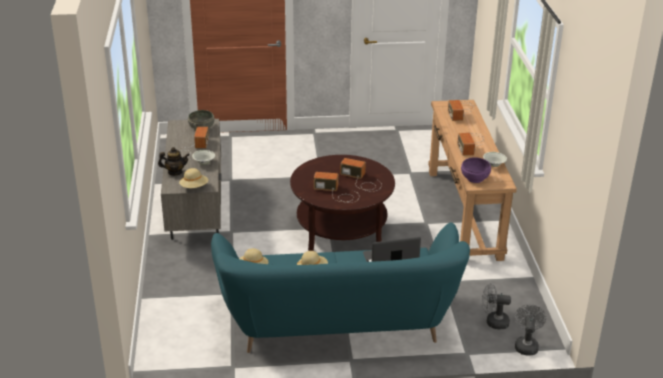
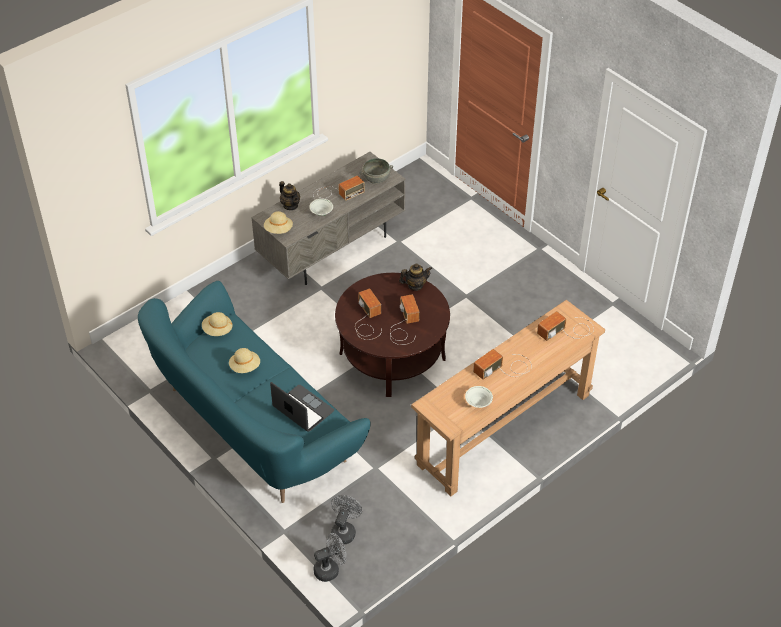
camera: 55 degrees right, 15 degrees up
purple bowl [461,157,491,183] -> none
grey fan [482,283,511,329] -> grey fan turned 45 degrees clockwise [331,495,362,544]
none -> teapot [399,263,432,291]

